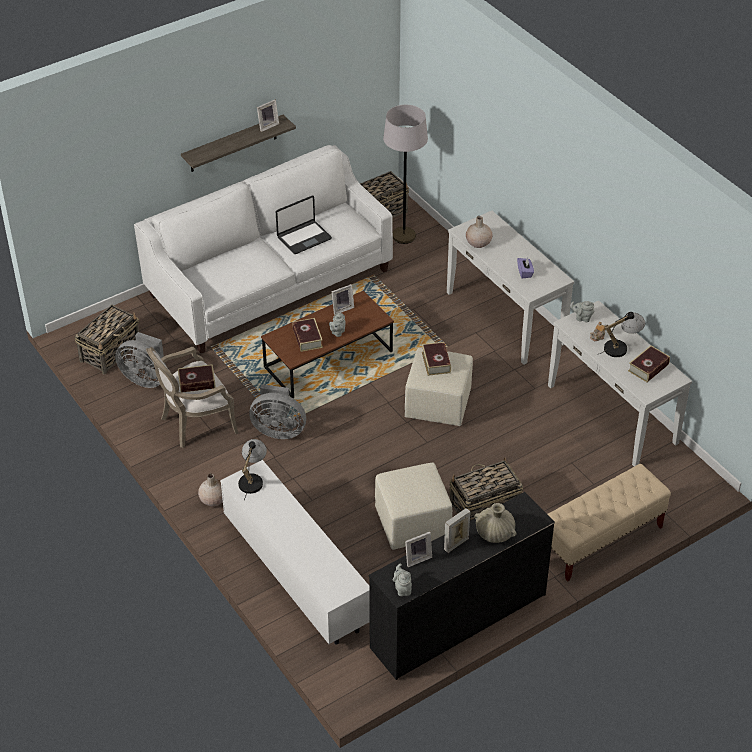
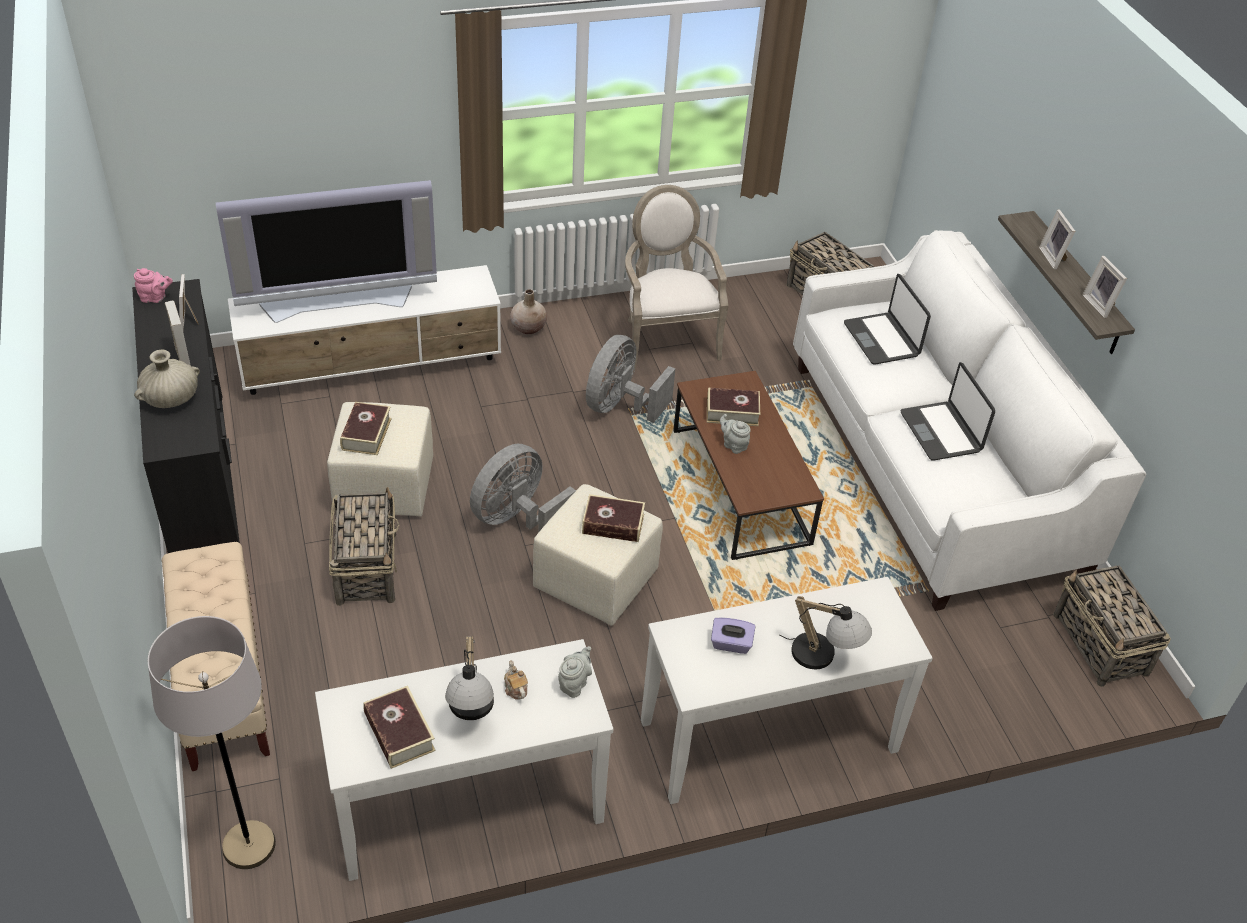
camera: 105 degrees right, 0 degrees up
grey fan [115,332,166,388] -> grey fan moved to [470,444,576,533]
book [178,364,216,392] -> book moved to [340,402,392,455]
table lamp [238,439,267,500] -> table lamp moved to [779,596,872,669]
picture frame [332,284,354,315] -> picture frame moved to [1039,209,1076,270]
grey floor lamp [383,105,428,244] -> grey floor lamp moved to [148,616,276,869]
grey teapot [393,564,412,596] -> pink teapot [134,268,173,303]
beige vase [466,216,492,248] -> none
none -> television [216,180,437,323]
none -> laptop [844,274,931,365]

